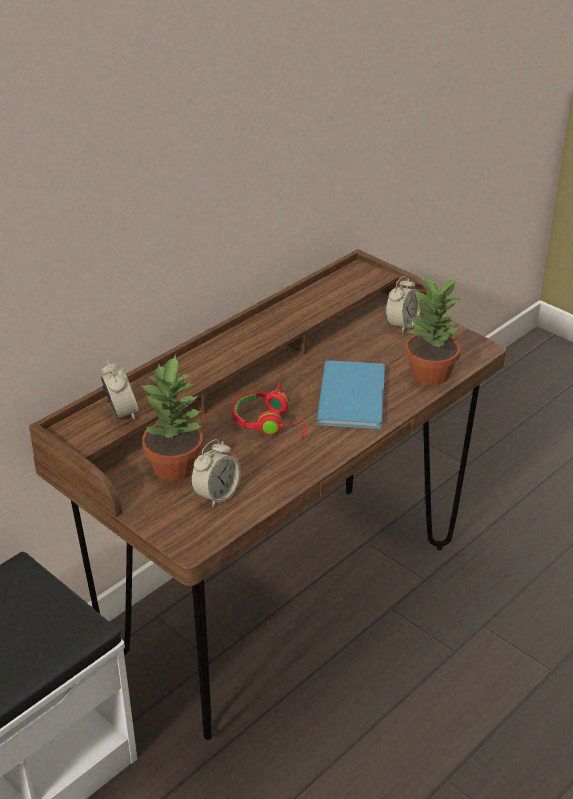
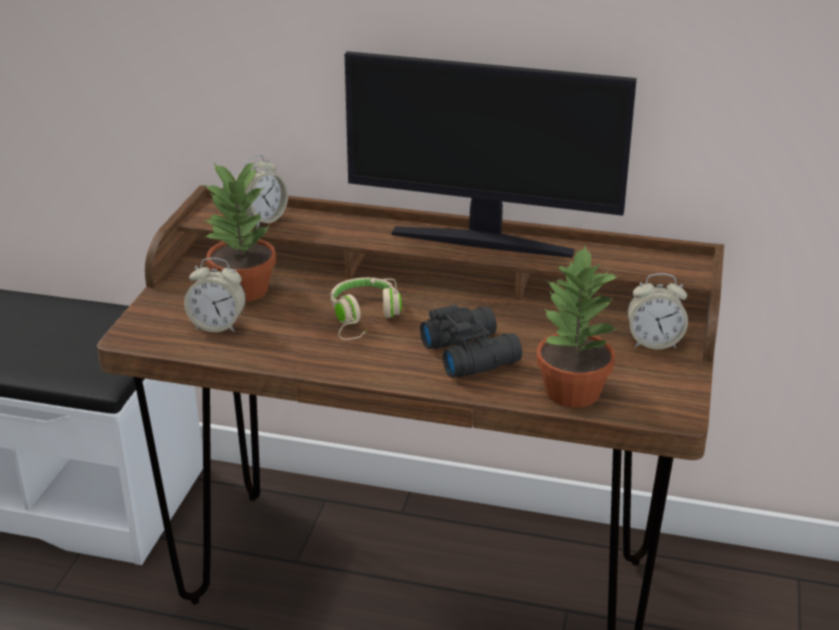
camera: 60 degrees right, 5 degrees down
red headphones [232,382,308,439] -> beige headphones [331,277,402,340]
blue book [317,360,385,429] -> black binoculars [420,305,522,378]
none -> monitor [345,51,637,258]

